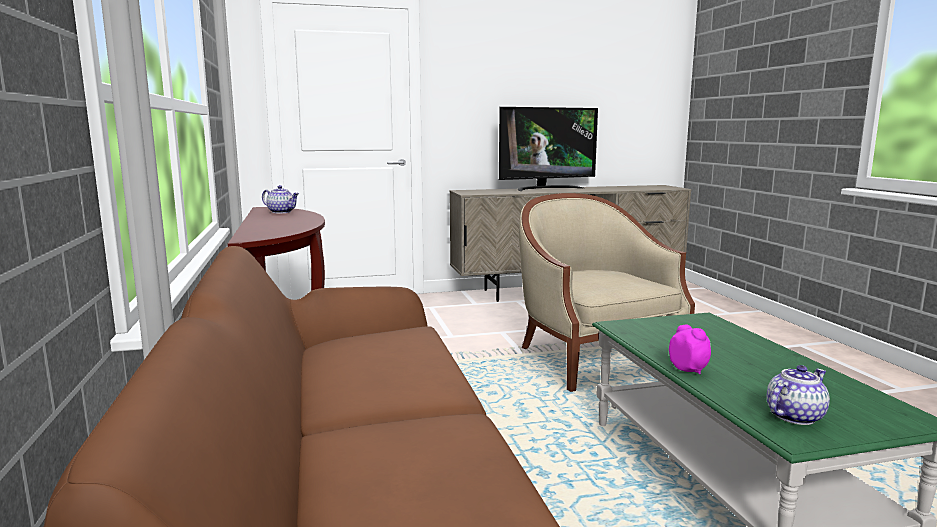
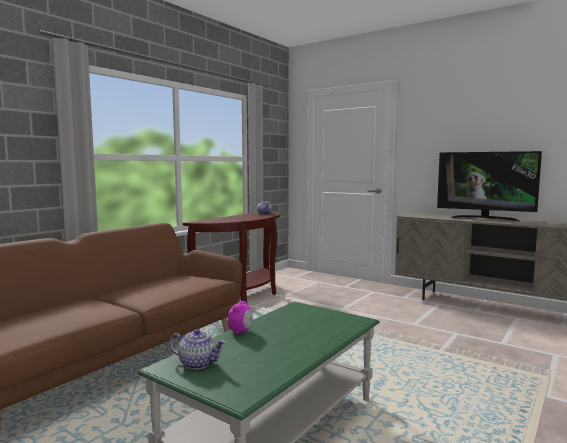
camera: 50 degrees right, 5 degrees down
beige armchair [519,193,695,392] -> none

